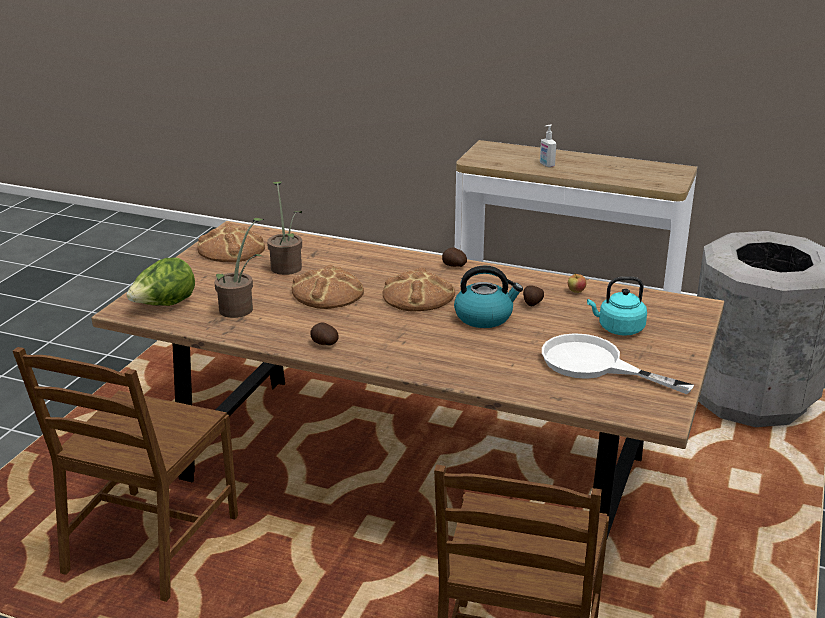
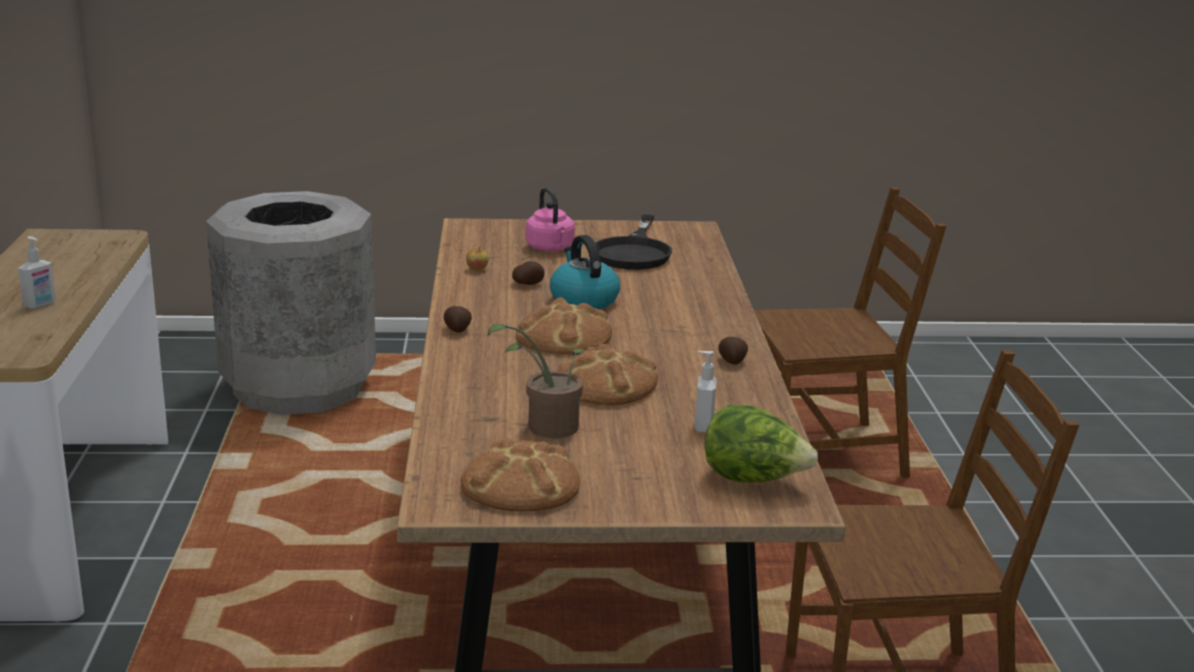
camera: 115 degrees left, 5 degrees down
potted plant [214,218,266,318] -> soap dispenser [695,351,717,433]
white frying pan [542,333,694,394] -> black frying pan [596,214,672,270]
turquoise kettle [587,276,647,336] -> pink kettle [526,187,575,251]

